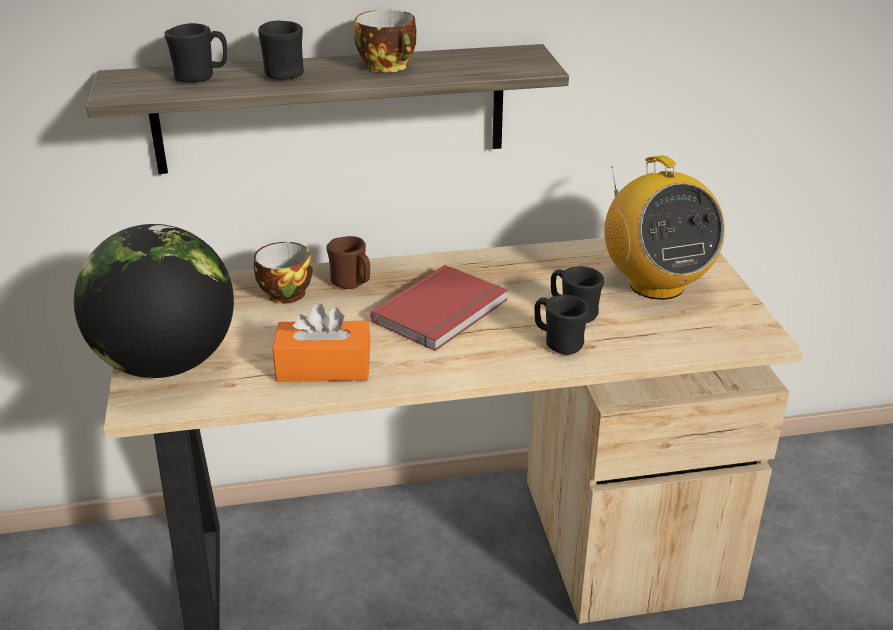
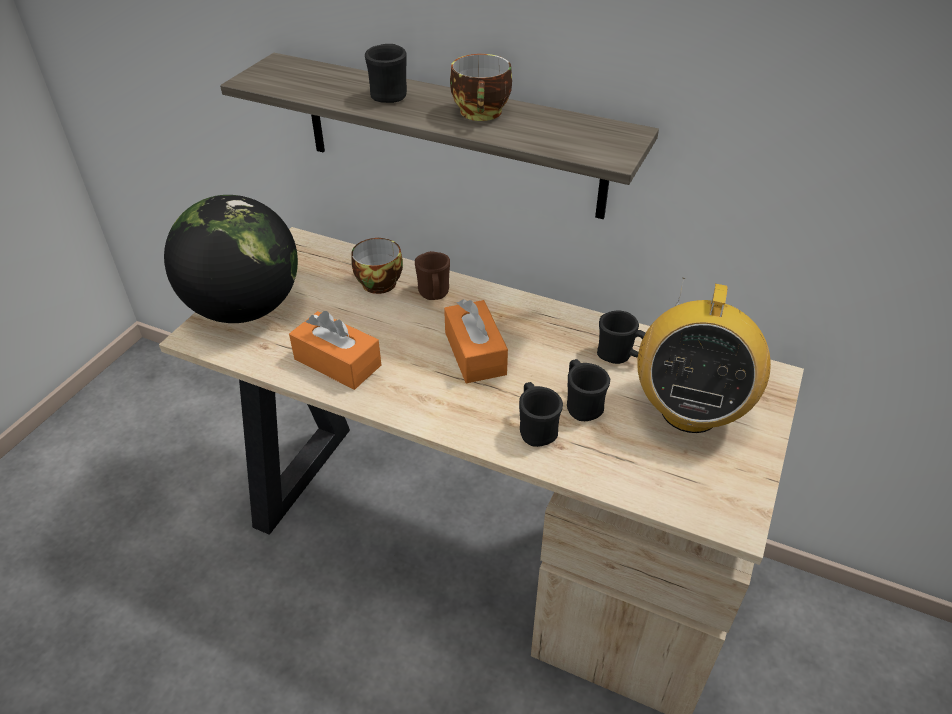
camera: 35 degrees right, 10 degrees up
black mug [165,23,227,82] -> black mug moved to [597,311,645,364]
red book [370,265,508,351] -> orange tissue box [444,299,508,383]

